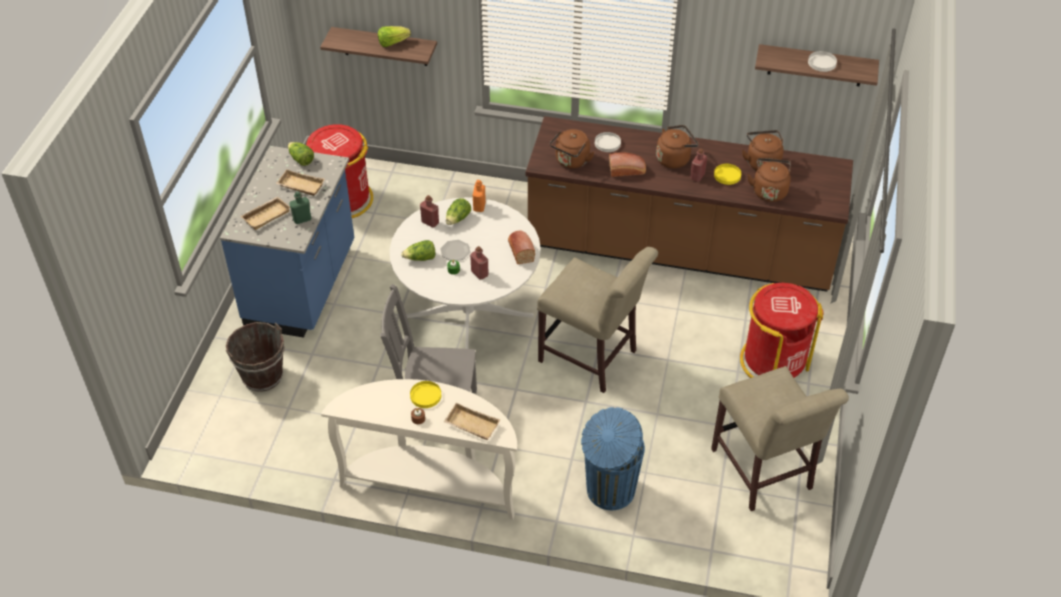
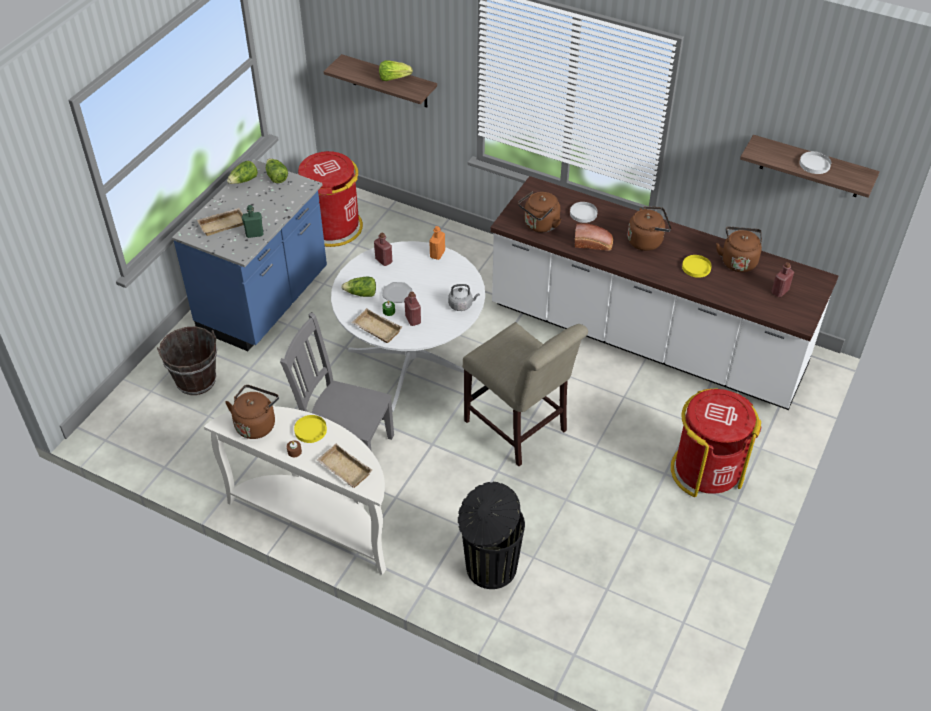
camera: 15 degrees right, 0 degrees up
beige tray [276,169,325,196] -> beige tray moved to [351,309,402,343]
lettuce [446,198,471,225] -> lettuce moved to [227,161,258,184]
bread [508,231,535,264] -> grey kettle [448,284,480,311]
brown counter [526,116,853,292] -> white counter [490,176,838,410]
blue trash can [581,407,645,510] -> black trash can [458,482,525,589]
red bottle [690,148,707,182] -> red bottle moved to [771,262,794,297]
beige chair [711,366,849,511] -> none
brown kettle [747,158,791,202] -> brown kettle moved to [225,385,279,439]

